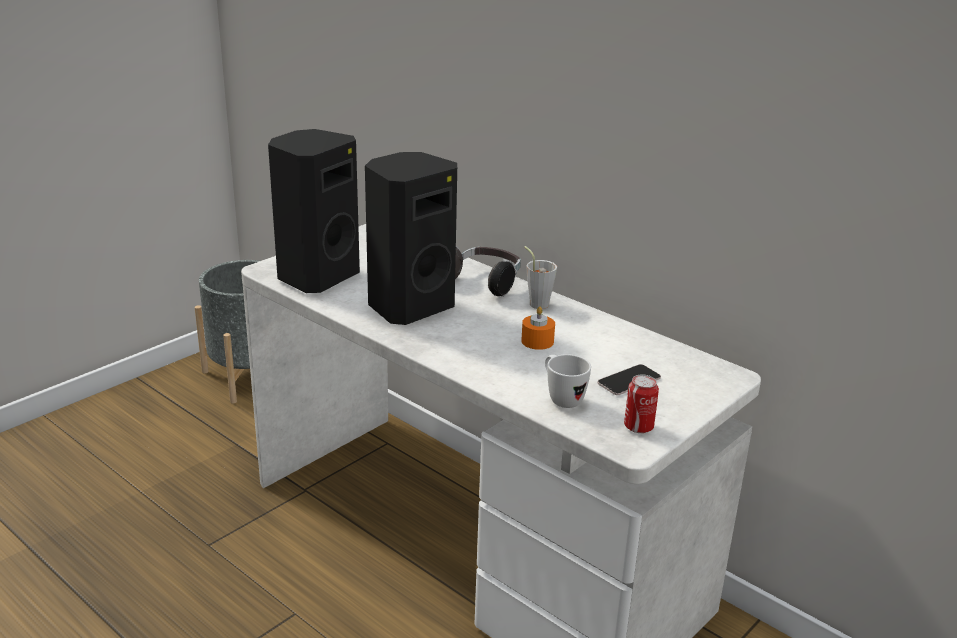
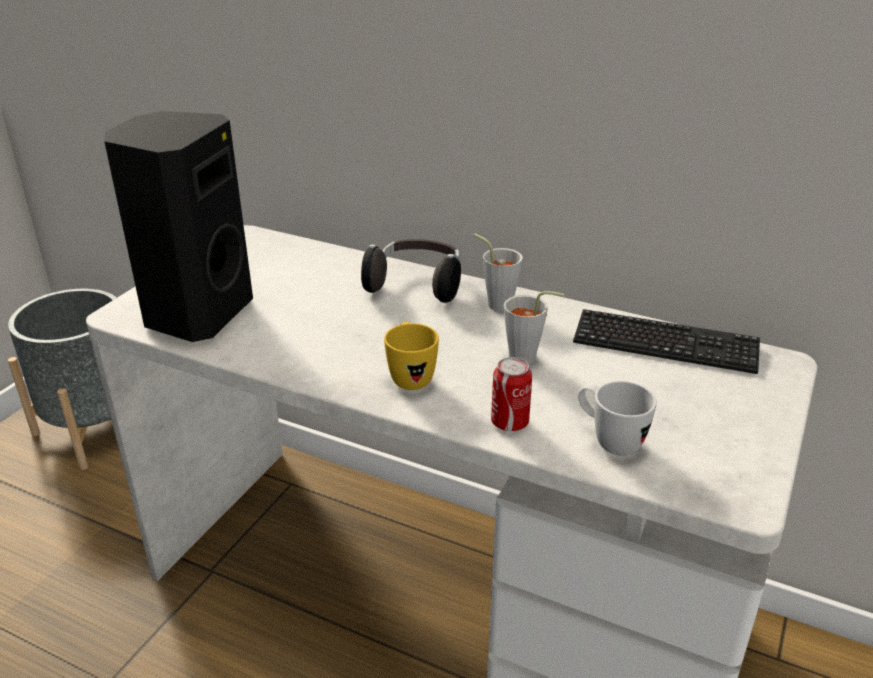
camera: 15 degrees left, 5 degrees up
black speaker [365,152,457,325] -> none
orange candle [521,306,555,350] -> grey cup [504,291,565,364]
phone [598,364,661,395] -> none
can [624,374,659,433] -> can moved to [491,357,532,431]
none -> yellow mug [384,322,439,390]
none -> keyboard [573,309,760,374]

